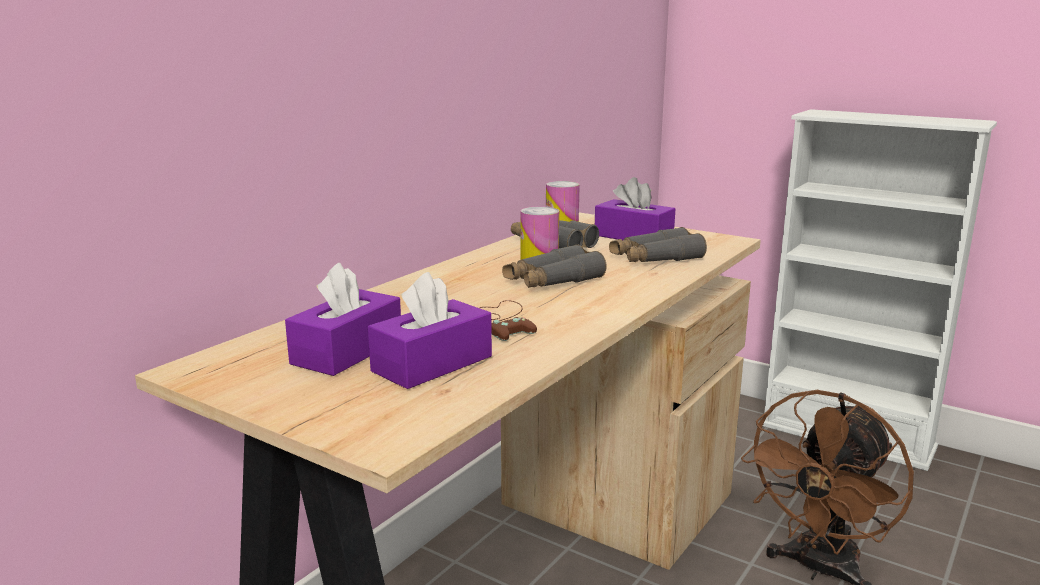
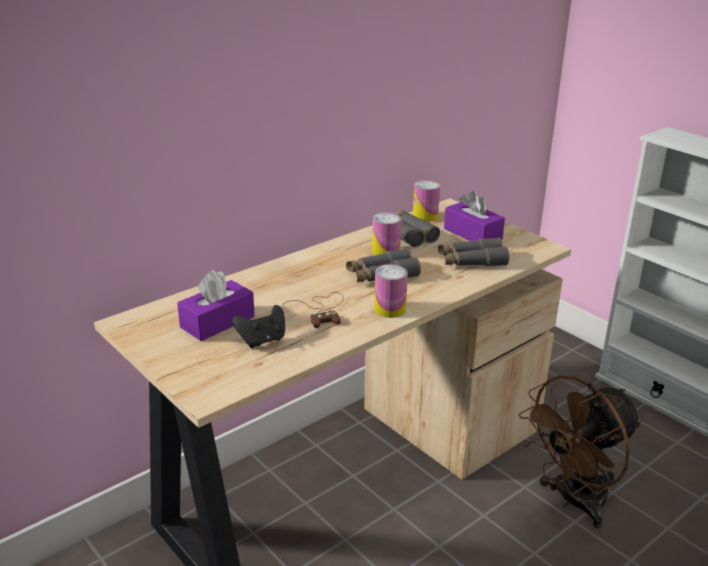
camera: 15 degrees right, 10 degrees up
purple tissue box [368,272,492,389] -> black game controller [232,305,285,348]
none -> can [374,265,408,318]

